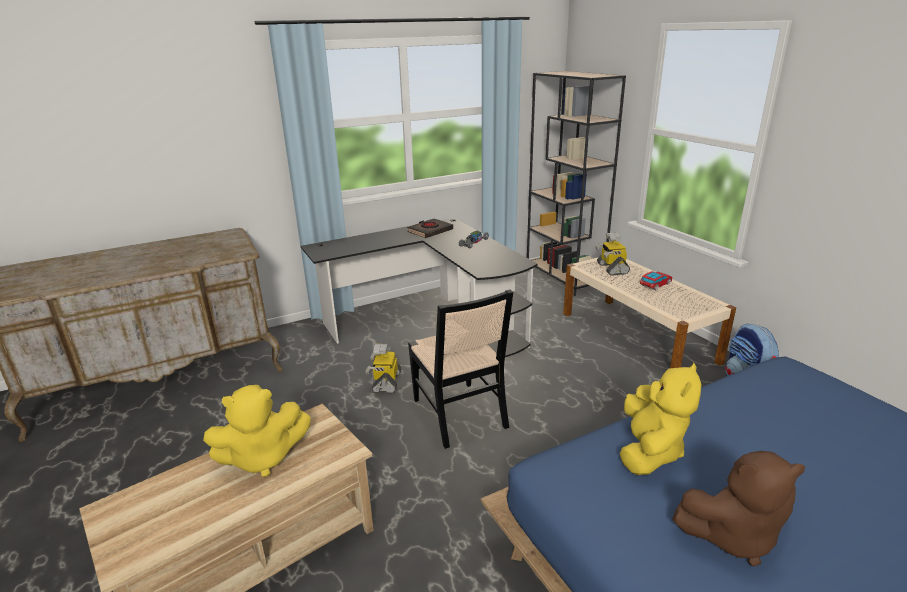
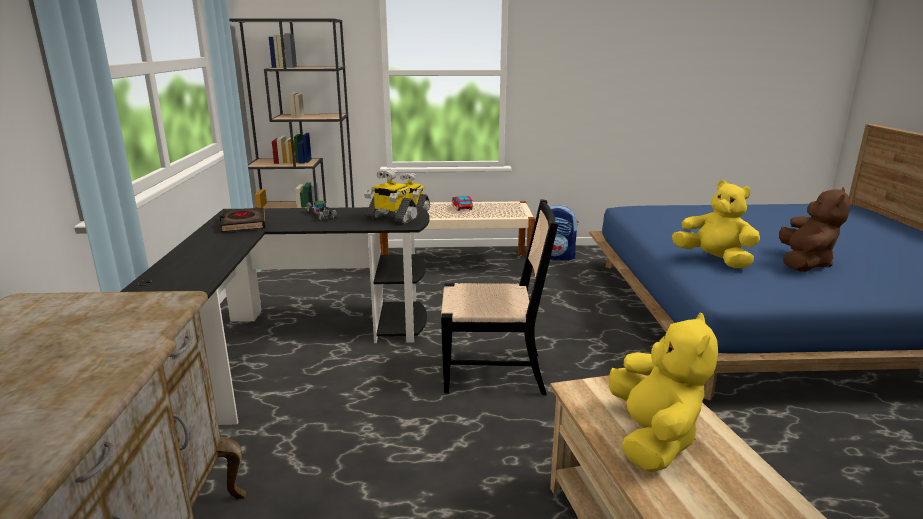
camera: 65 degrees left, 5 degrees down
toy robot [365,344,401,394] -> toy robot moved to [364,169,418,224]

